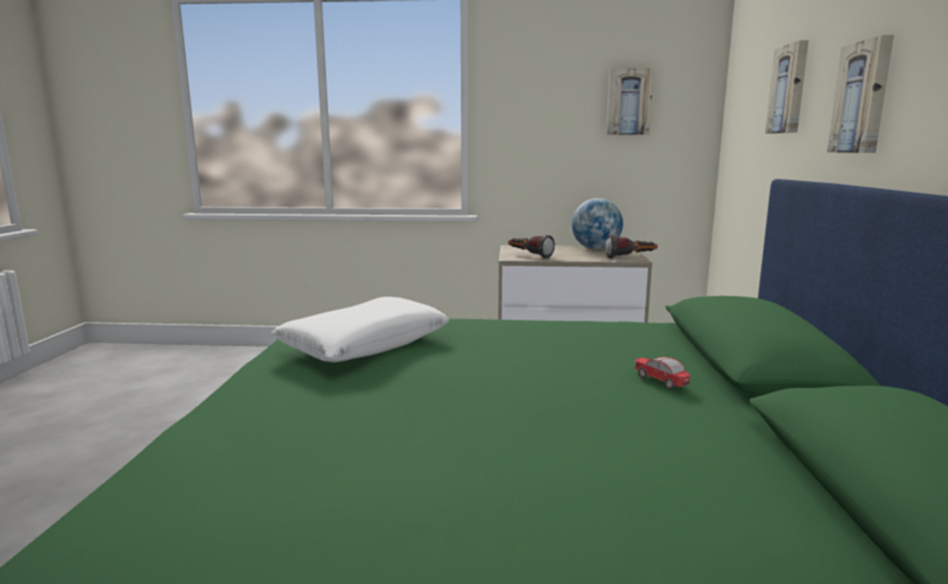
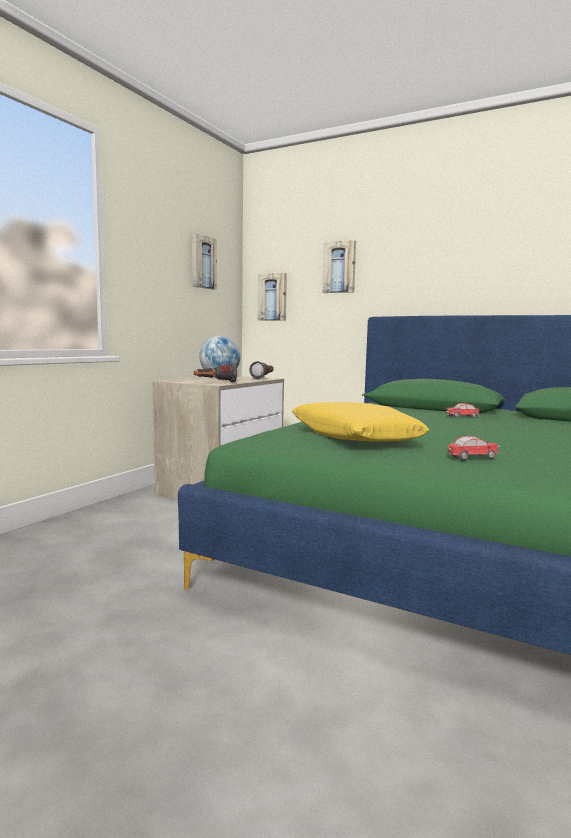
camera: 65 degrees left, 5 degrees down
white pillow [272,297,449,362] -> yellow pillow [292,402,429,442]
picture [827,35,894,153] -> picture moved to [258,273,287,321]
none -> toy car [448,436,500,460]

